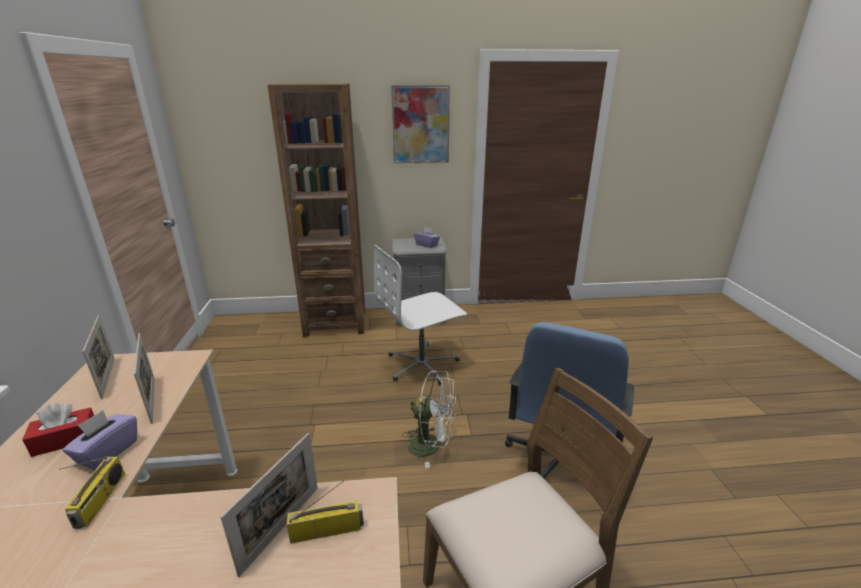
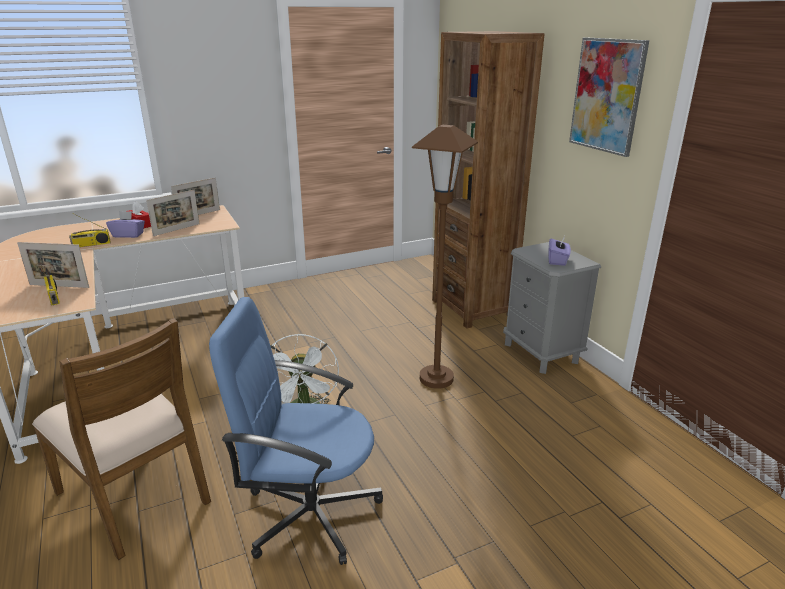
camera: 70 degrees right, 0 degrees up
white office chair [374,245,467,385] -> brown floor lamp [412,125,478,389]

